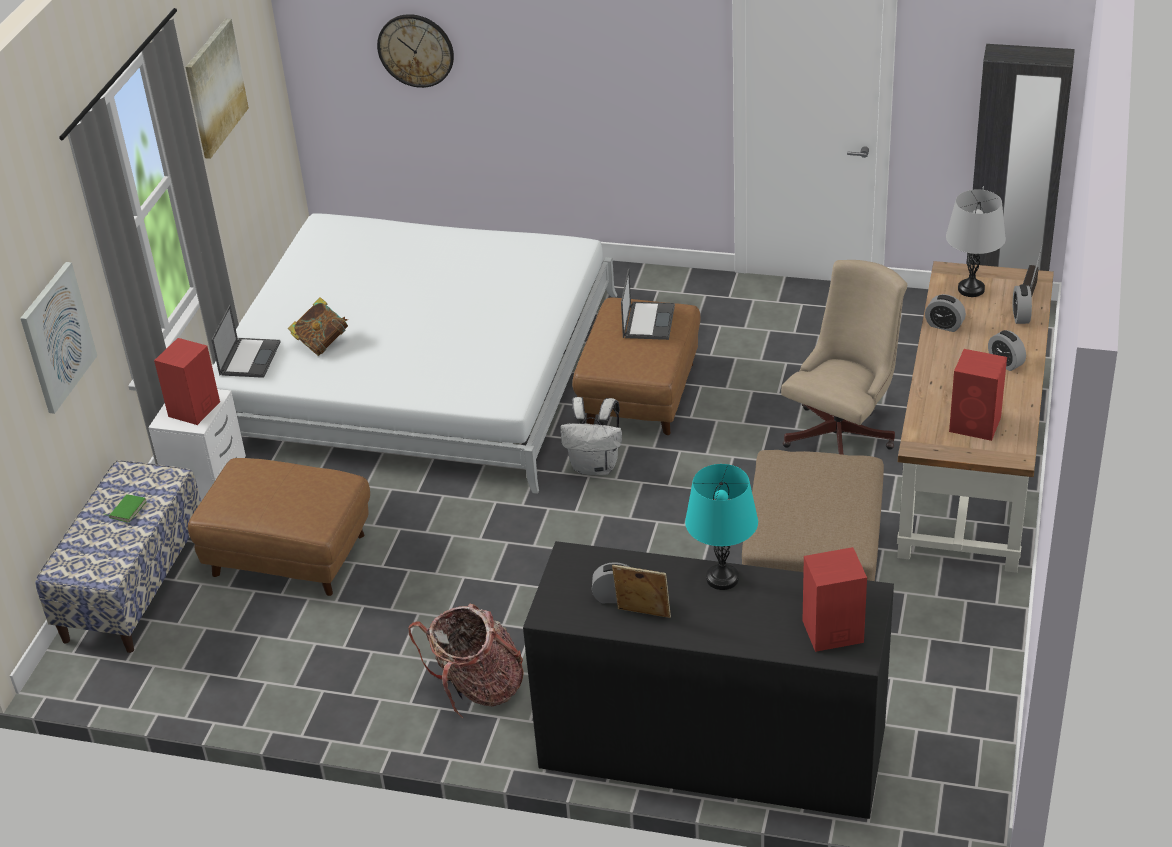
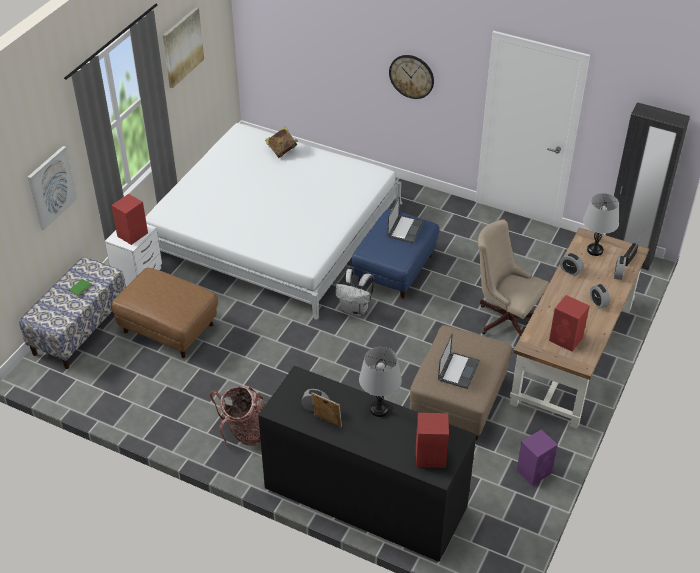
camera: 10 degrees right, 5 degrees up
laptop [211,305,281,378] -> laptop moved to [438,333,480,389]
book [288,297,348,356] -> book moved to [265,126,298,158]
wall clock [377,14,454,88] -> wall clock moved to [389,55,434,99]
brown ottoman [572,298,700,435] -> blue ottoman [352,209,439,299]
turquoise table lamp [685,464,758,590] -> grey table lamp [359,347,402,417]
beige office chair [781,260,907,455] -> beige office chair turned 105 degrees counterclockwise [478,219,549,337]
none -> purple speaker [516,429,558,486]

